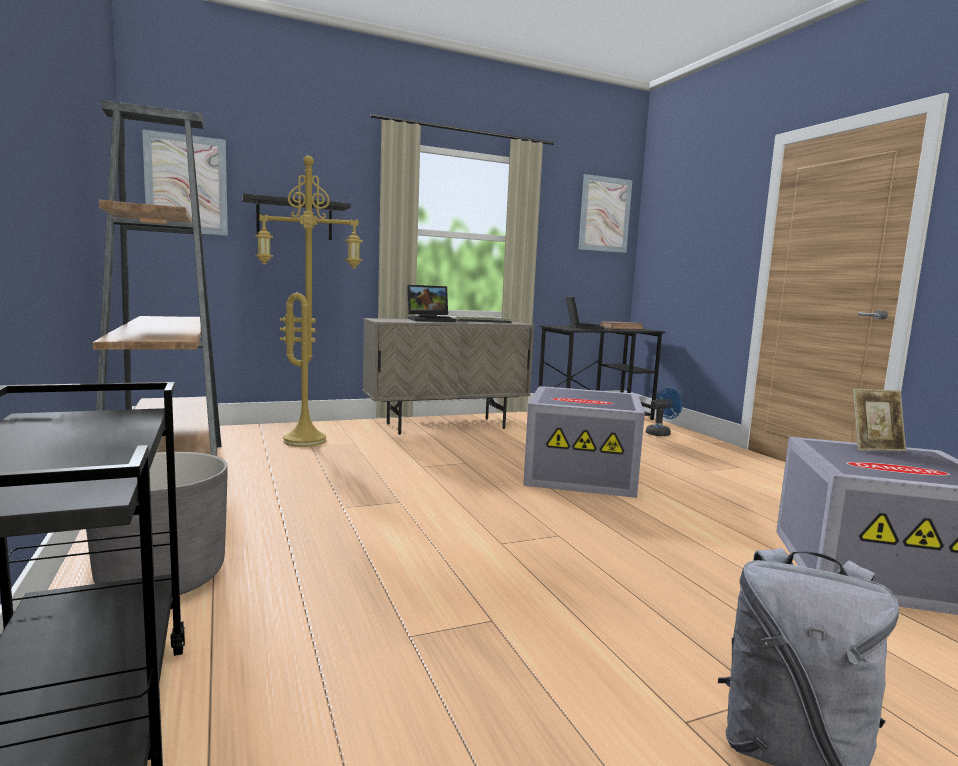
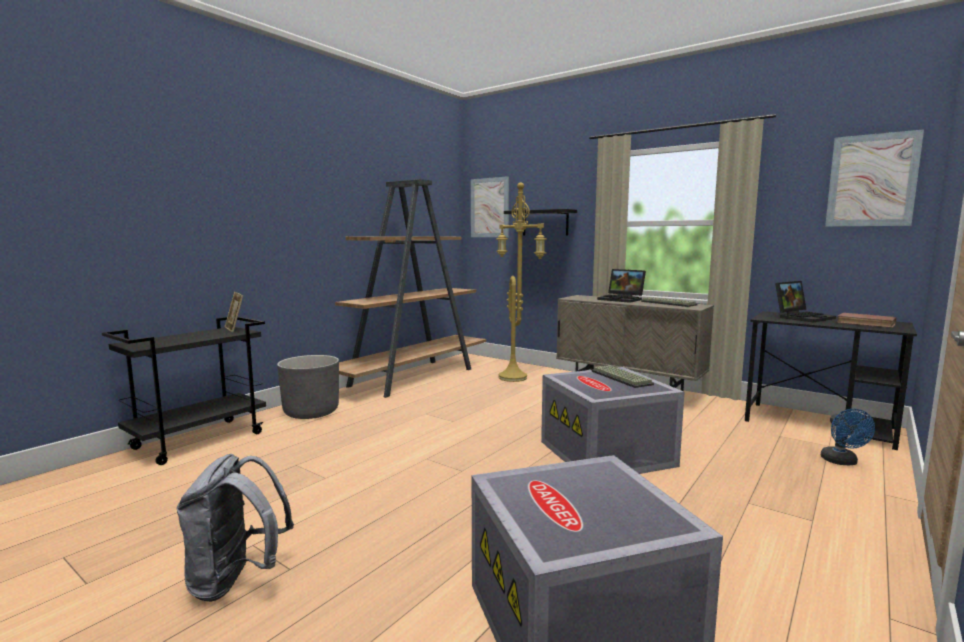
camera: 60 degrees right, 0 degrees up
blue fan [646,388,682,436] -> blue fan turned 60 degrees clockwise [821,409,875,465]
picture frame [853,389,906,451] -> picture frame moved to [225,292,243,332]
none -> keyboard [591,365,654,388]

